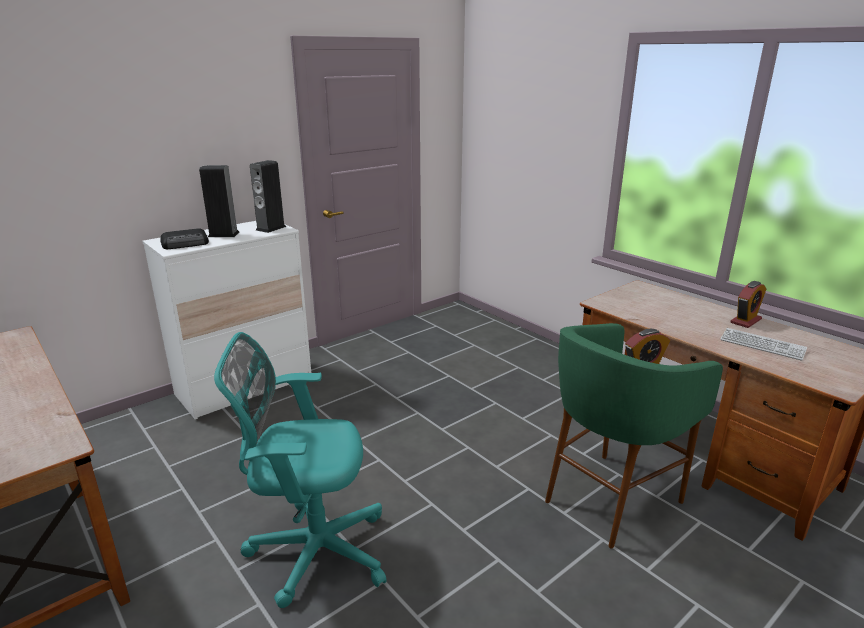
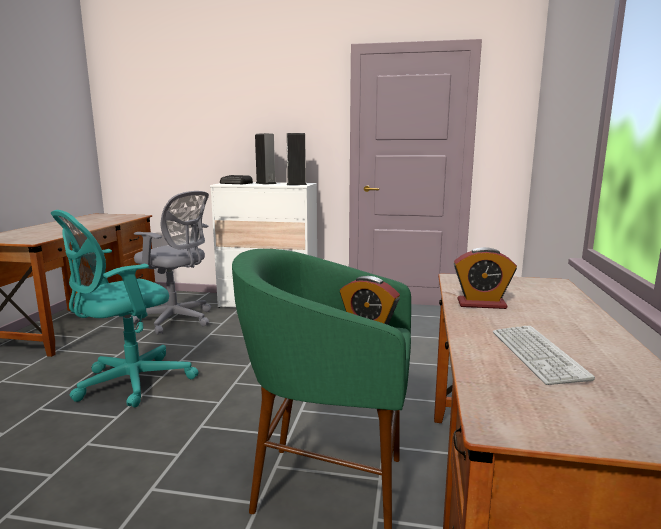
camera: 50 degrees right, 10 degrees down
turquoise office chair [214,332,387,608] -> turquoise office chair turned 90 degrees counterclockwise [51,210,199,407]
alarm clock [730,281,766,328] -> alarm clock moved to [454,247,517,309]
none -> grey office chair [131,191,211,335]

